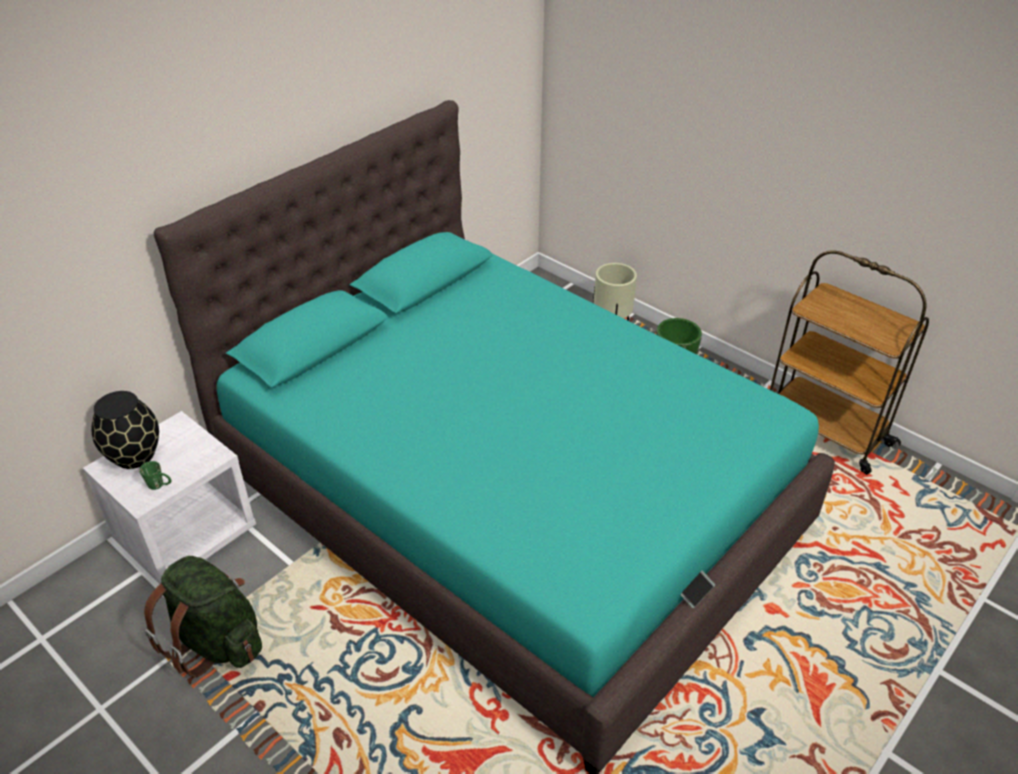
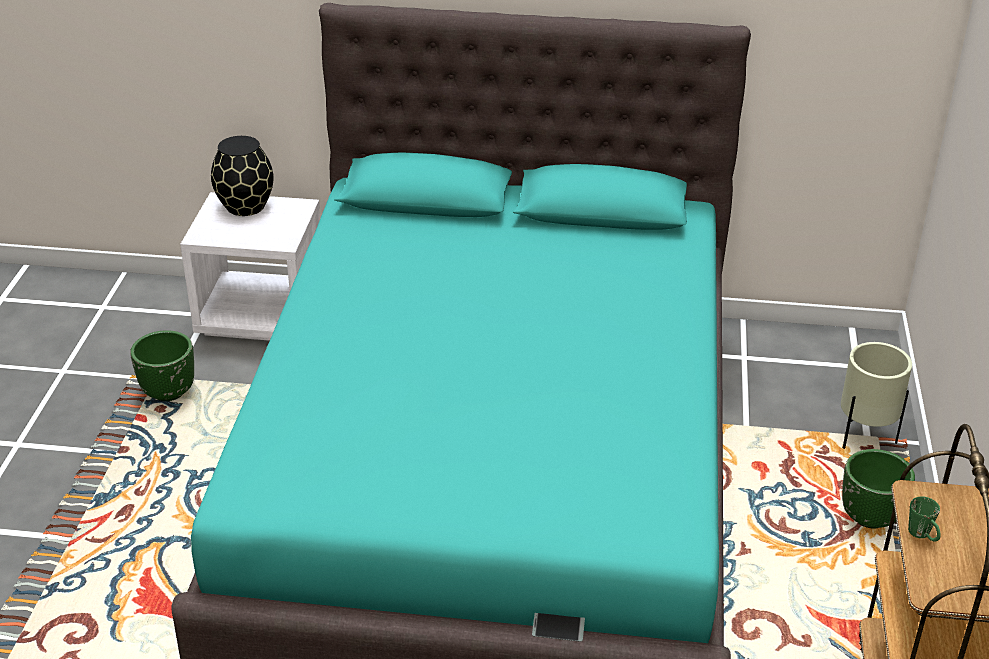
camera: 55 degrees right, 5 degrees down
green mug [139,461,171,490] -> green mug moved to [908,496,941,541]
green backpack [144,556,262,677] -> green planter [130,330,194,401]
phone [680,571,715,609] -> phone moved to [532,613,585,642]

